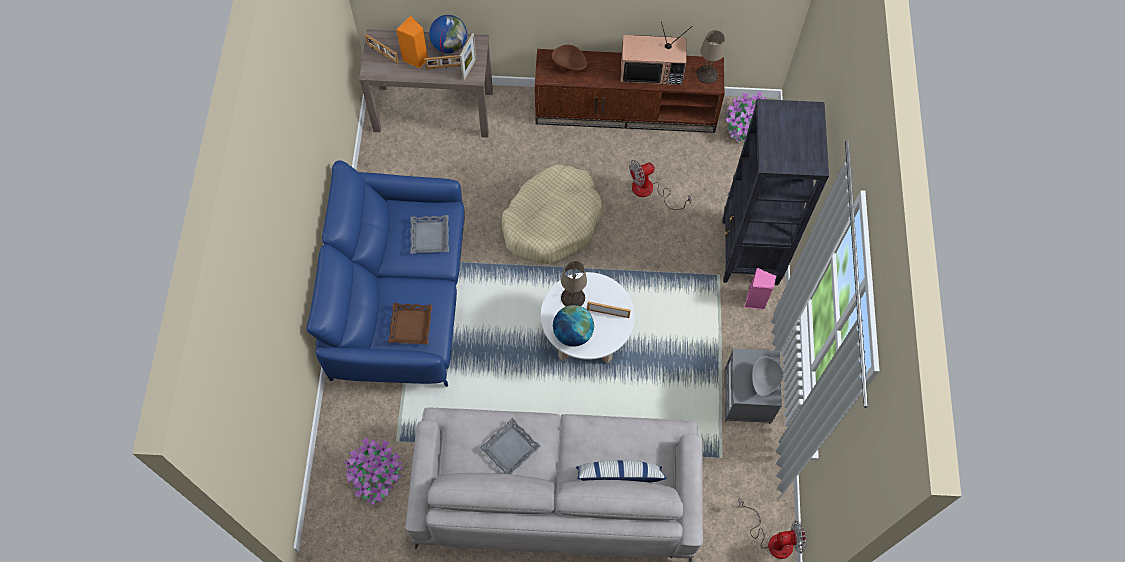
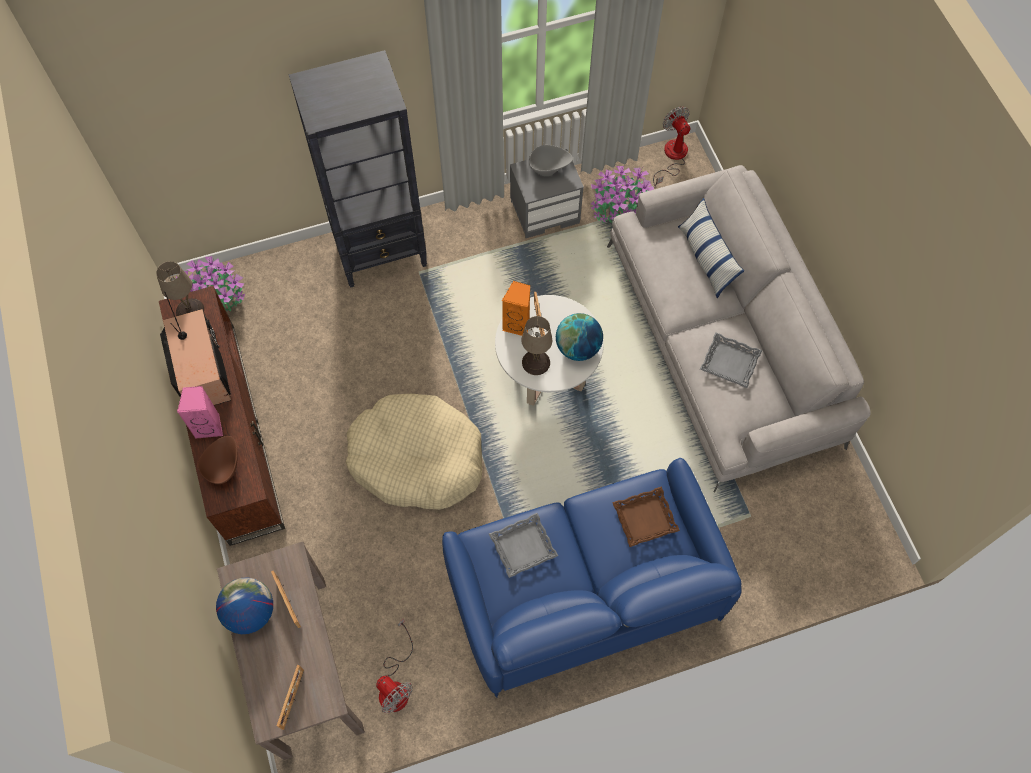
camera: 110 degrees left, 0 degrees up
potted plant [344,438,403,505] -> potted plant moved to [590,166,654,223]
orange speaker [396,16,428,68] -> orange speaker moved to [502,281,530,336]
picture frame [460,33,476,81] -> none
fan [629,160,692,210] -> fan moved to [376,619,413,713]
pink speaker [744,268,776,309] -> pink speaker moved to [177,386,223,439]

